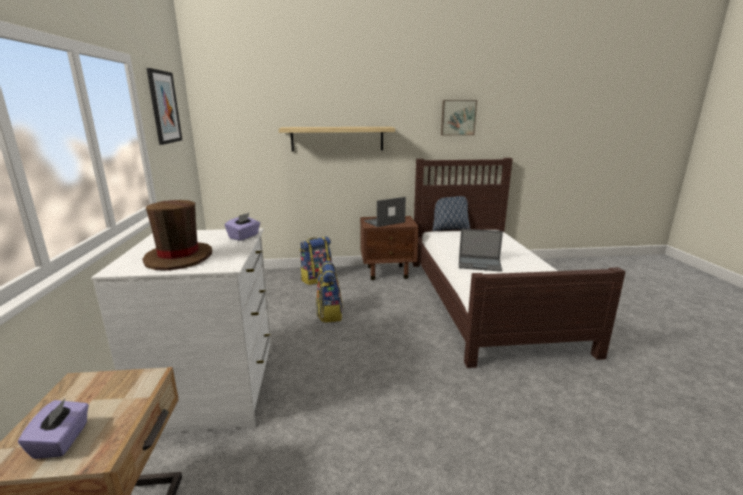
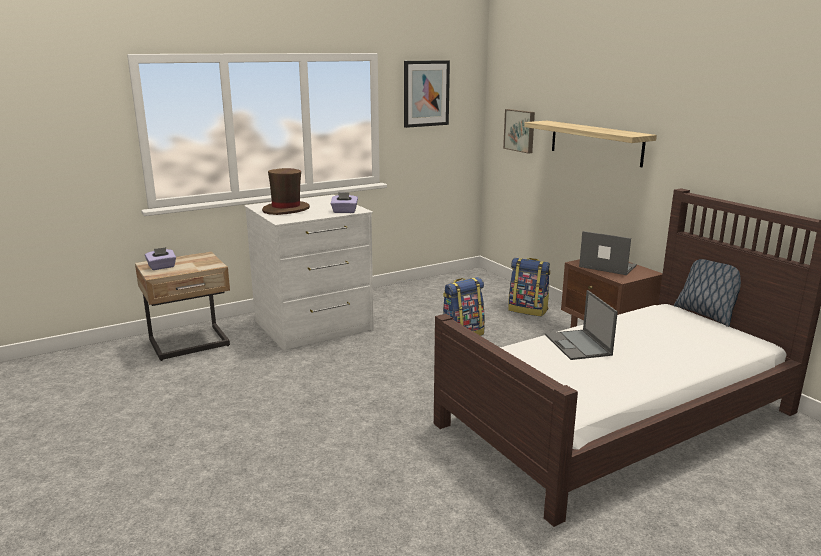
camera: 65 degrees right, 0 degrees up
picture [441,100,477,135] -> picture moved to [503,109,535,154]

